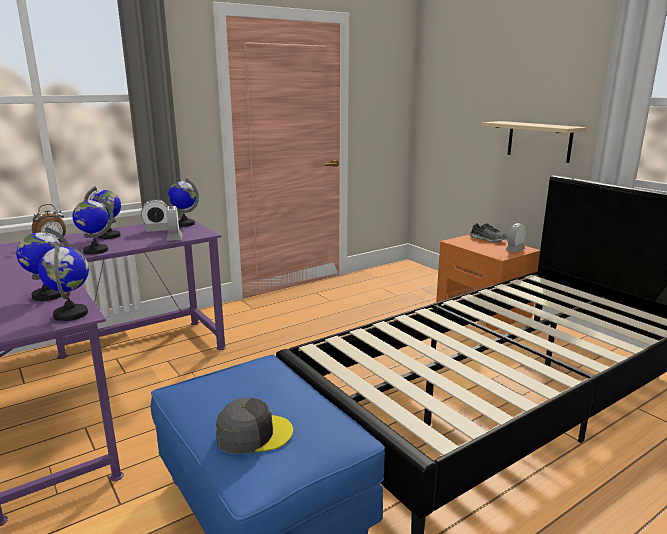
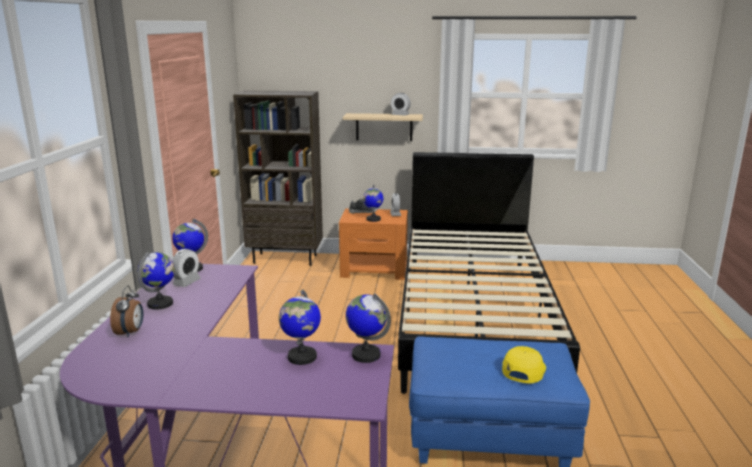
camera: 50 degrees left, 0 degrees up
globe [72,196,113,254] -> globe moved to [363,185,383,222]
alarm clock [166,206,182,241] -> alarm clock moved to [391,93,411,116]
grey cap [216,398,293,454] -> yellow cap [502,346,546,384]
none -> brown bookcase [233,91,323,266]

